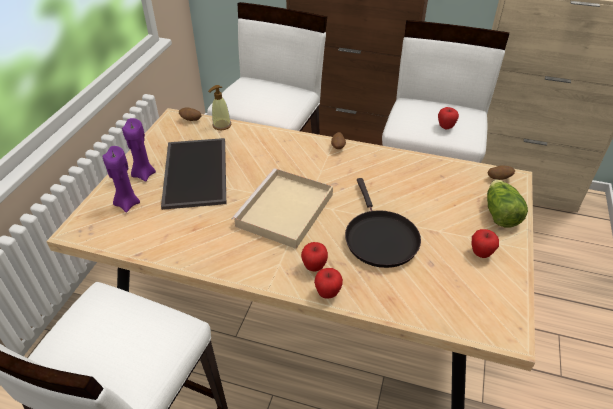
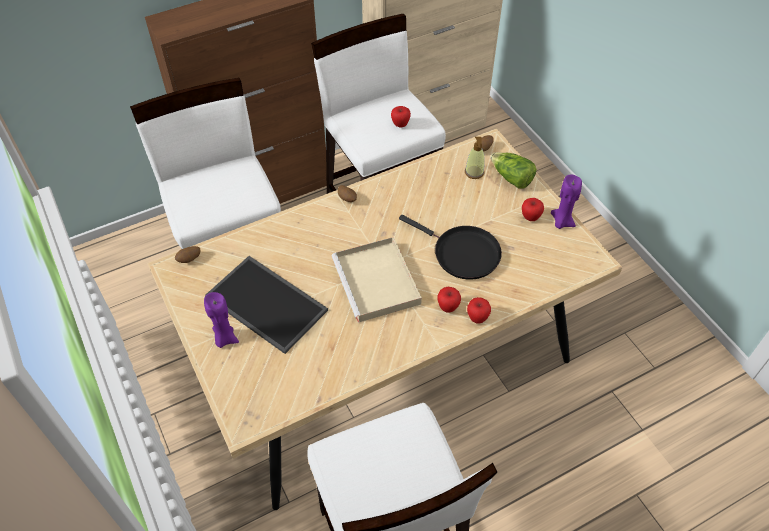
camera: 45 degrees left, 10 degrees up
purple candle [103,146,140,212] -> purple candle moved to [551,174,582,229]
soap dispenser [208,85,231,130] -> soap dispenser moved to [465,137,485,179]

